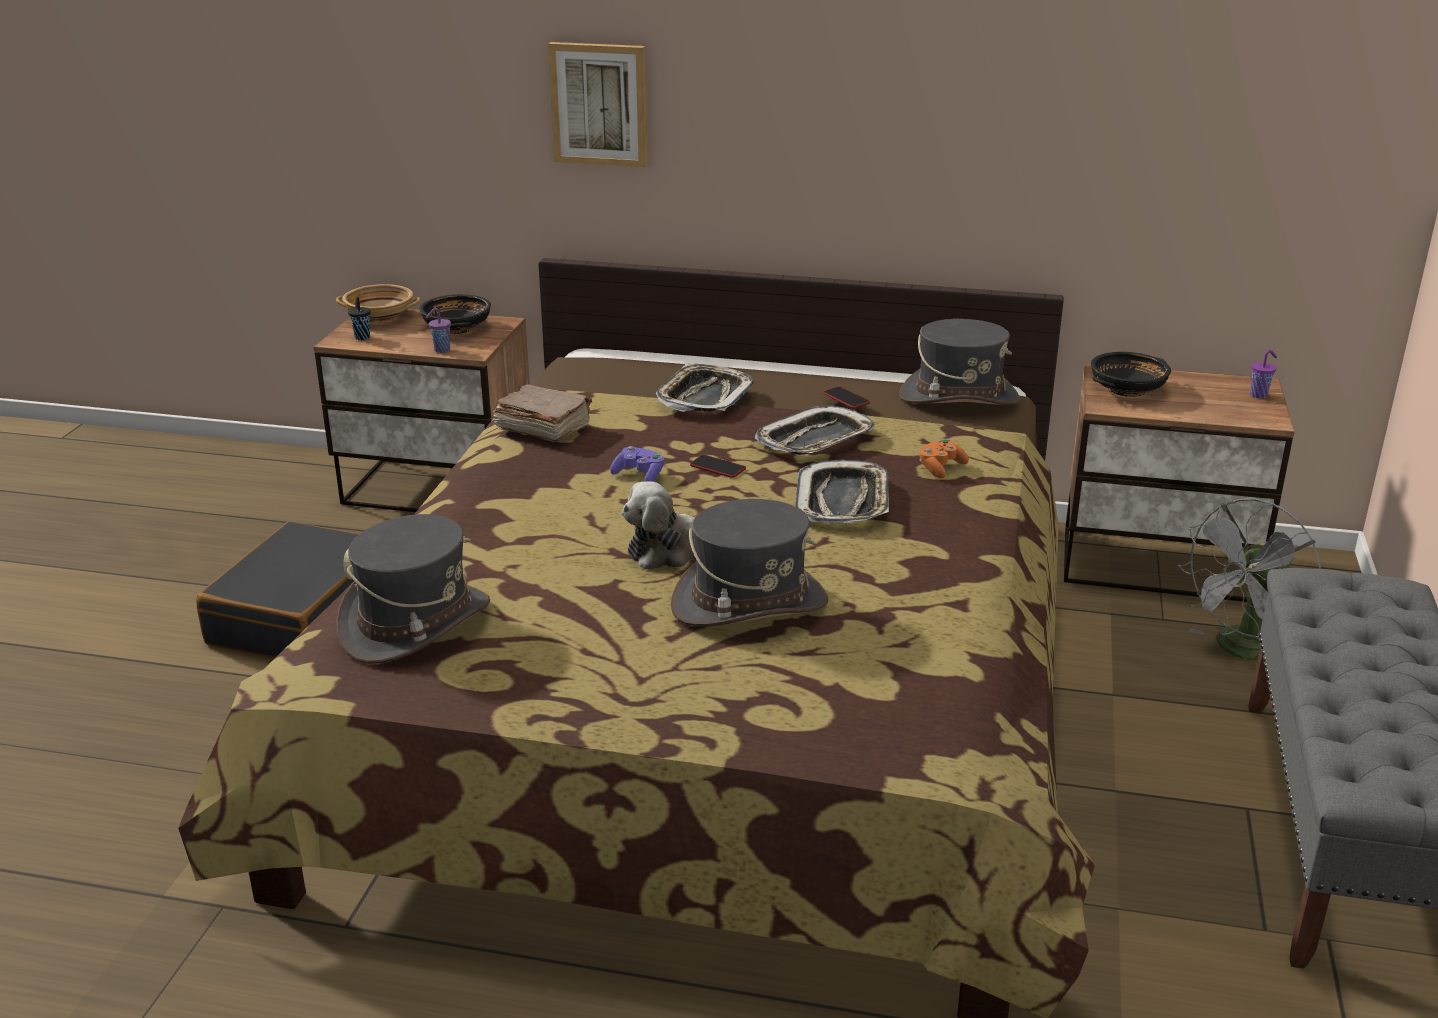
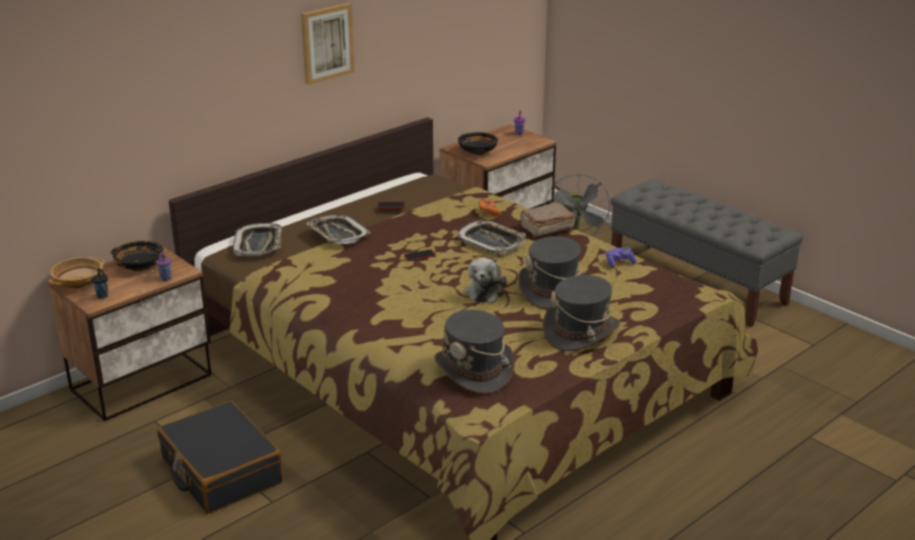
camera: 55 degrees left, 0 degrees up
brown book [493,384,592,442] -> brown book moved to [520,202,575,238]
picture [548,42,648,167] -> picture moved to [301,3,355,85]
purple game controller [610,446,664,482] -> purple game controller moved to [606,247,636,268]
tray [755,405,875,455] -> tray moved to [233,223,283,256]
grey hat [899,319,1020,405] -> grey hat moved to [543,275,621,351]

